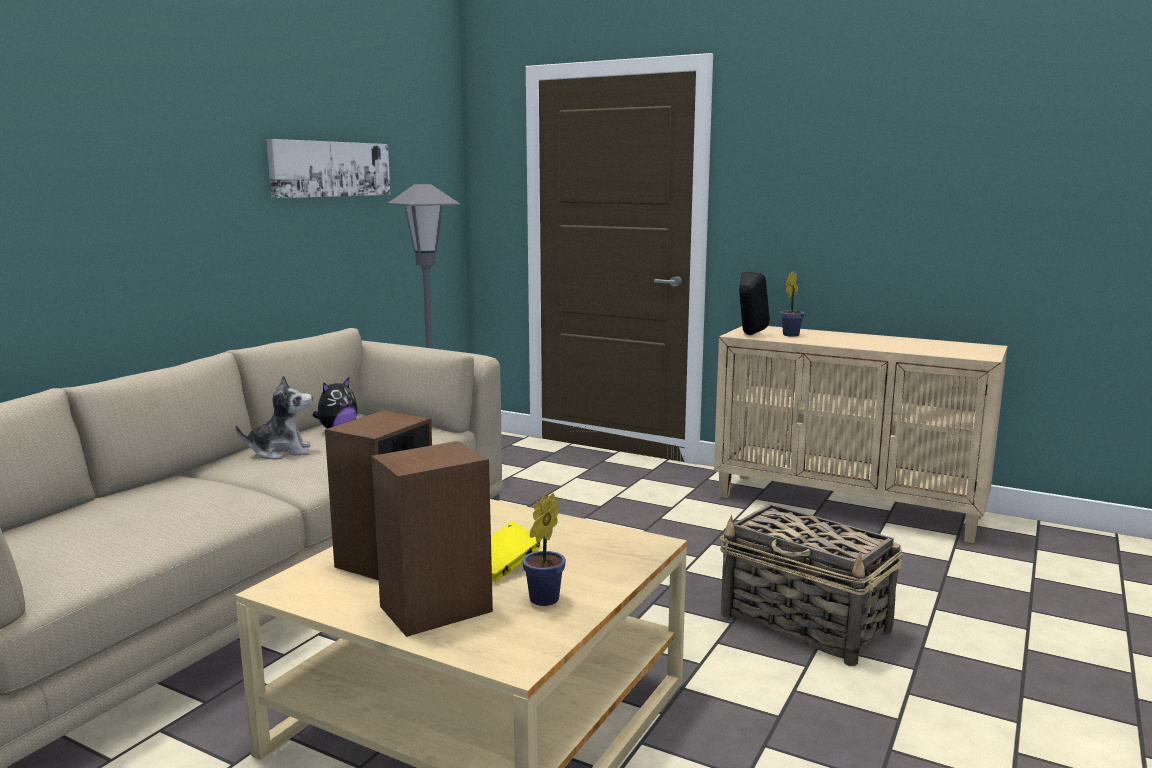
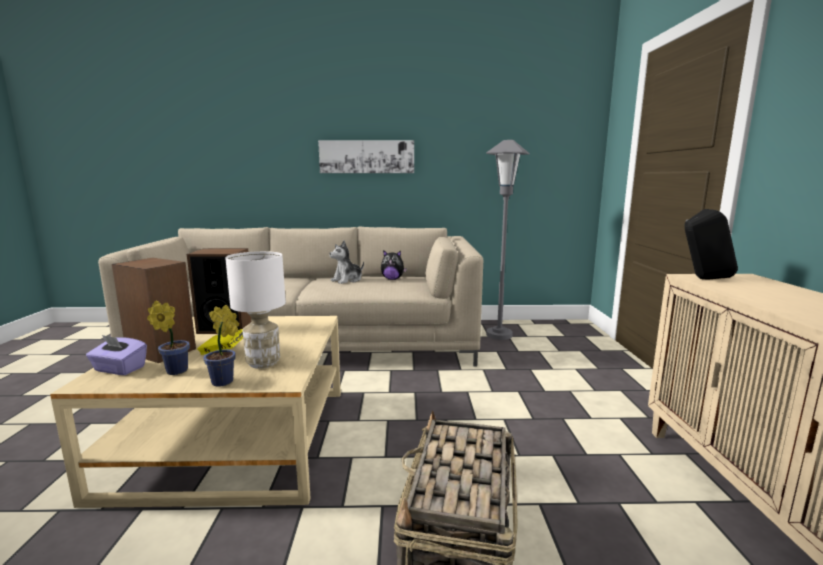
camera: 60 degrees right, 0 degrees up
plush toy [236,375,313,459] -> plush toy turned 90 degrees clockwise [329,240,364,284]
picture [266,139,390,198] -> picture moved to [318,140,414,173]
potted plant [780,271,804,337] -> potted plant moved to [203,305,240,387]
none -> purple tissue box [86,335,147,375]
none -> white table lamp [225,251,286,369]

